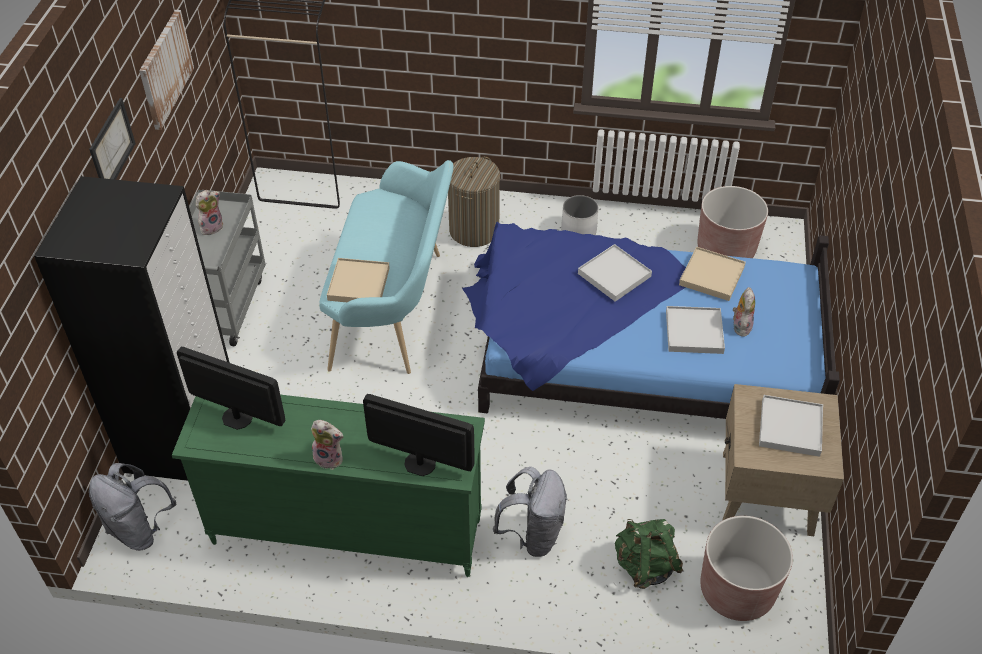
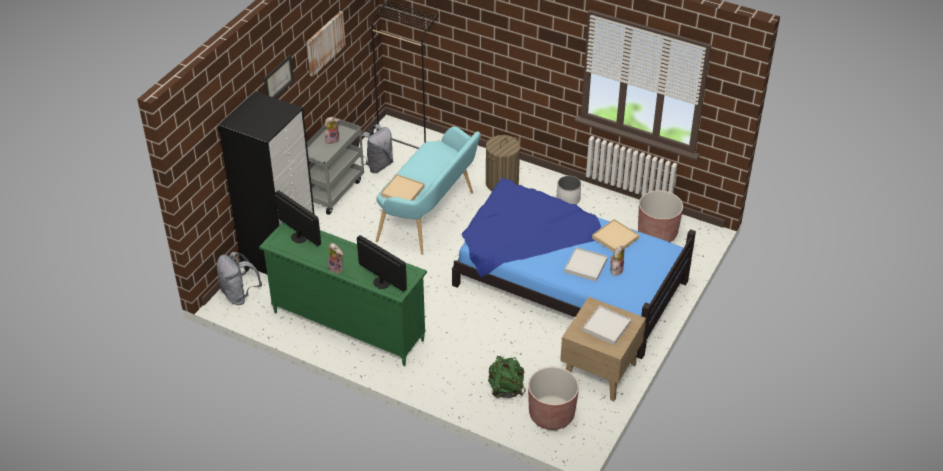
camera: 20 degrees right, 5 degrees down
grey backpack [493,467,567,557] -> grey backpack moved to [356,125,393,173]
white tray [578,244,652,302] -> none

